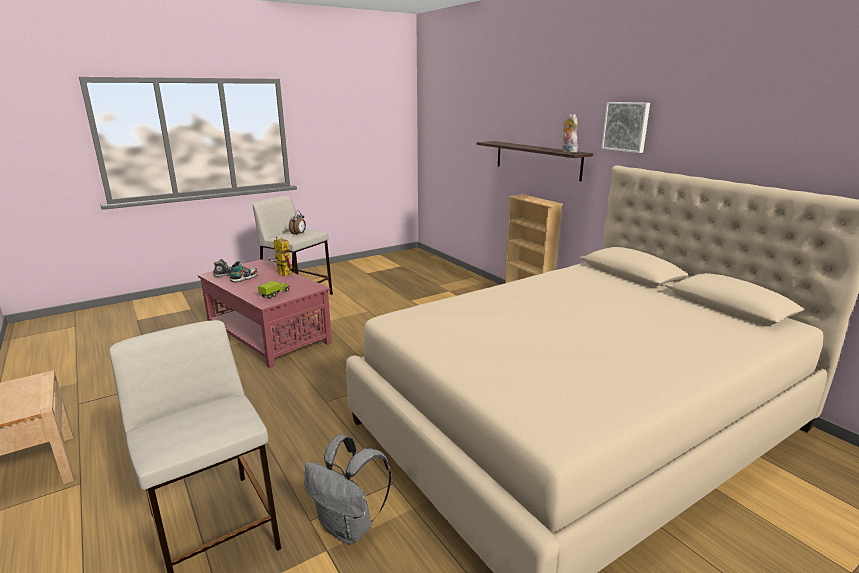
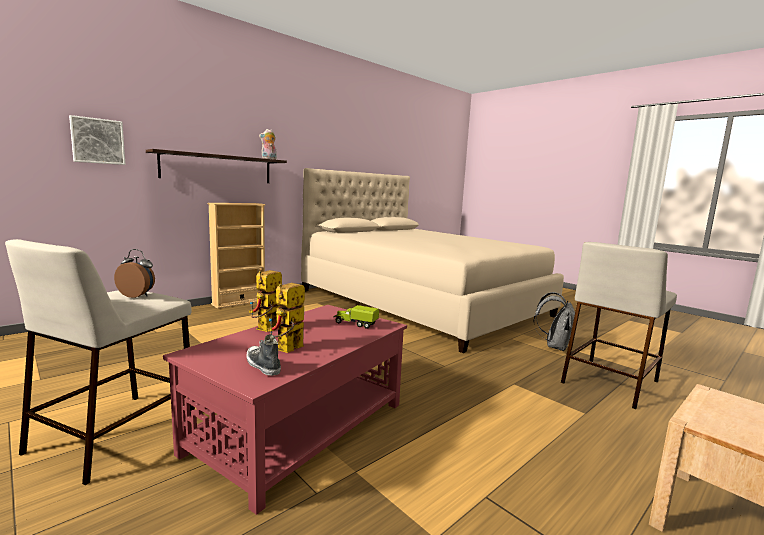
camera: 100 degrees left, 10 degrees down
shoe [230,261,257,282] -> toy robot [267,283,305,353]
picture [601,102,650,153] -> picture moved to [69,115,125,165]

